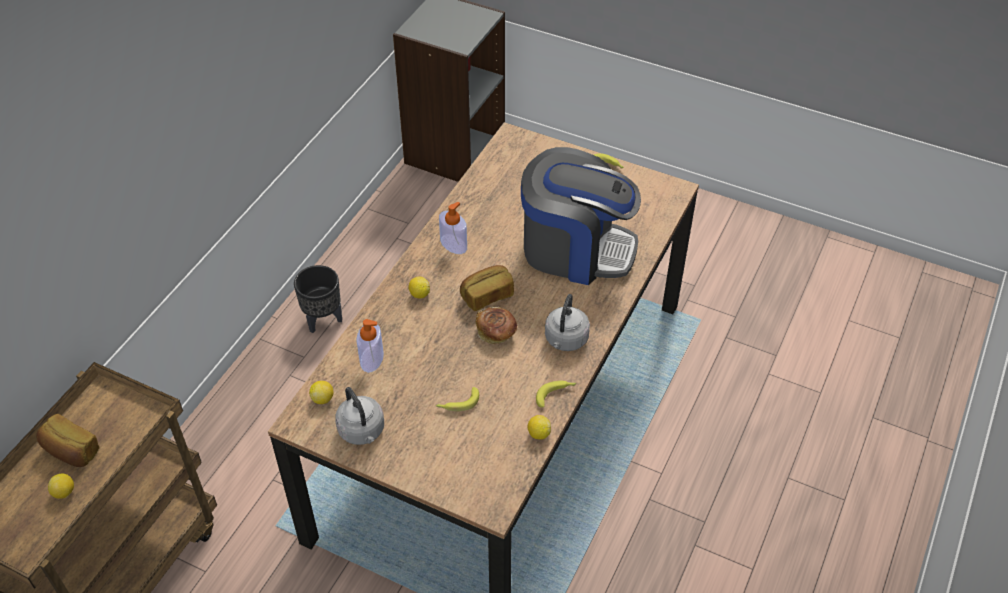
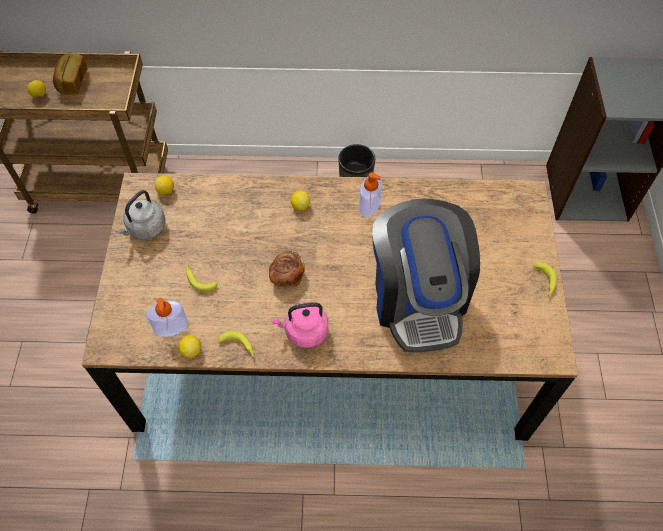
camera: 65 degrees right, 10 degrees up
soap dispenser [356,319,384,373] -> soap dispenser moved to [146,298,188,337]
bread [460,265,514,311] -> none
grey kettle [545,294,590,351] -> pink kettle [271,302,328,348]

